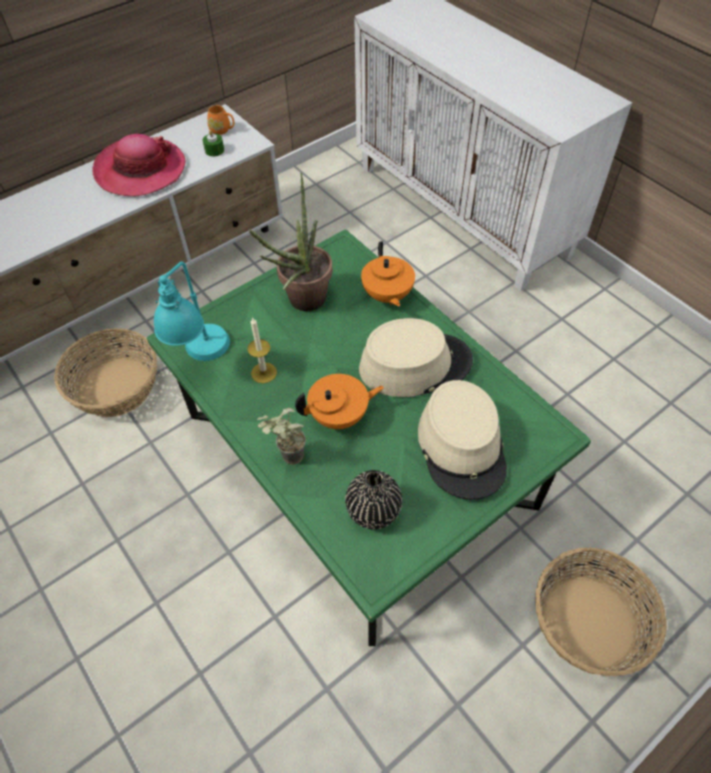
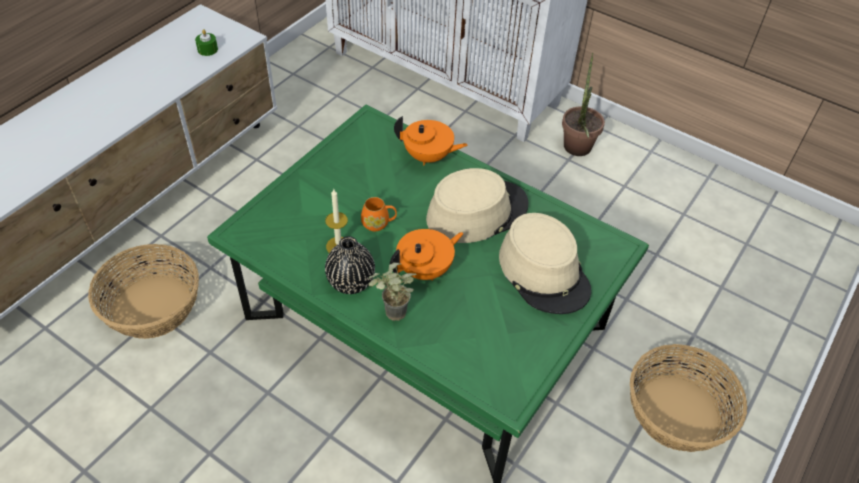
camera: 20 degrees left, 5 degrees down
hat [92,134,186,197] -> none
turquoise table lamp [154,262,230,361] -> none
orange mug [207,105,234,135] -> orange mug moved to [361,197,397,231]
potted plant [249,173,333,311] -> potted plant moved to [562,53,605,156]
black vase [345,470,402,529] -> black vase moved to [325,236,375,294]
orange teapot [361,241,415,306] -> orange teapot turned 45 degrees counterclockwise [394,116,468,165]

